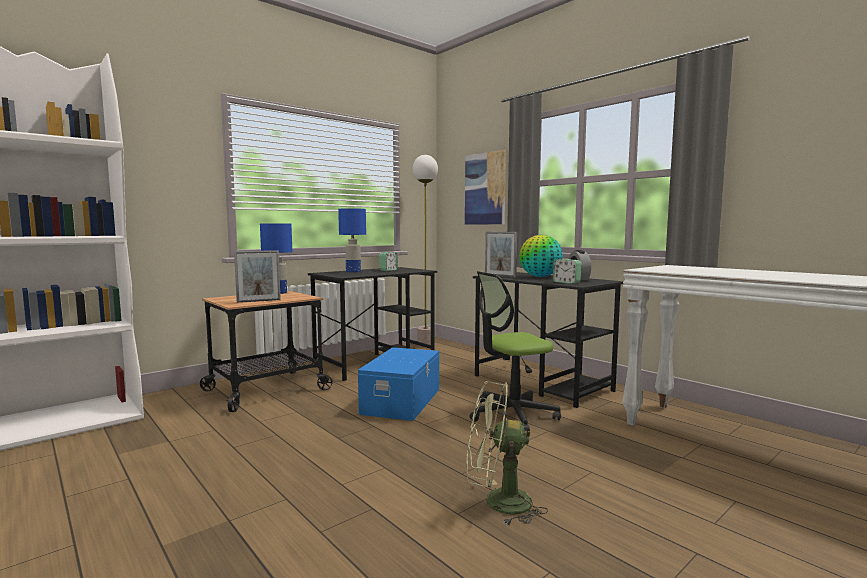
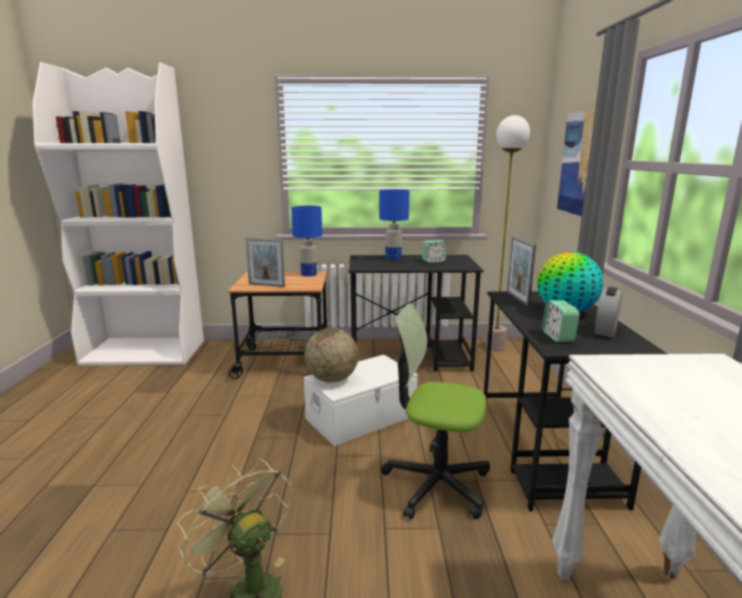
camera: 40 degrees right, 10 degrees up
blue storage box [358,347,439,421] -> white storage box [304,355,418,446]
none -> globe [304,328,359,383]

